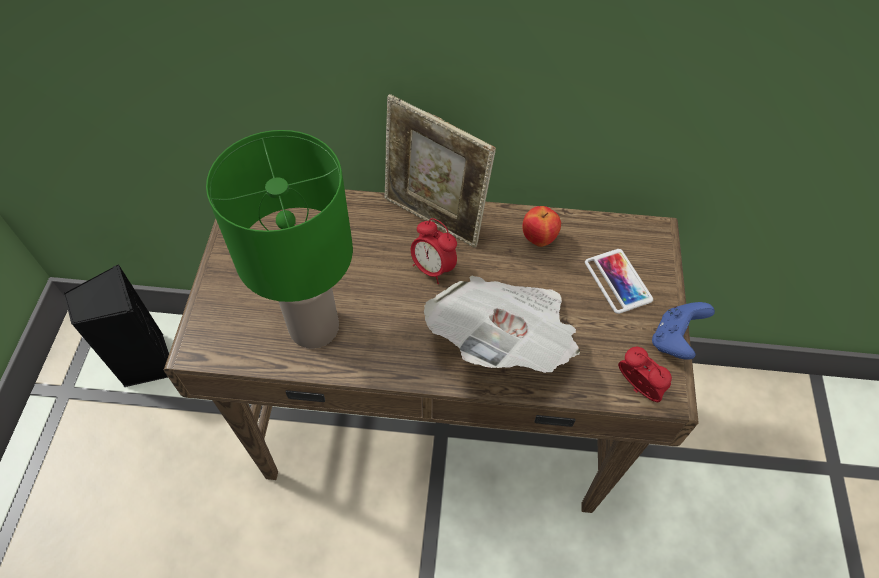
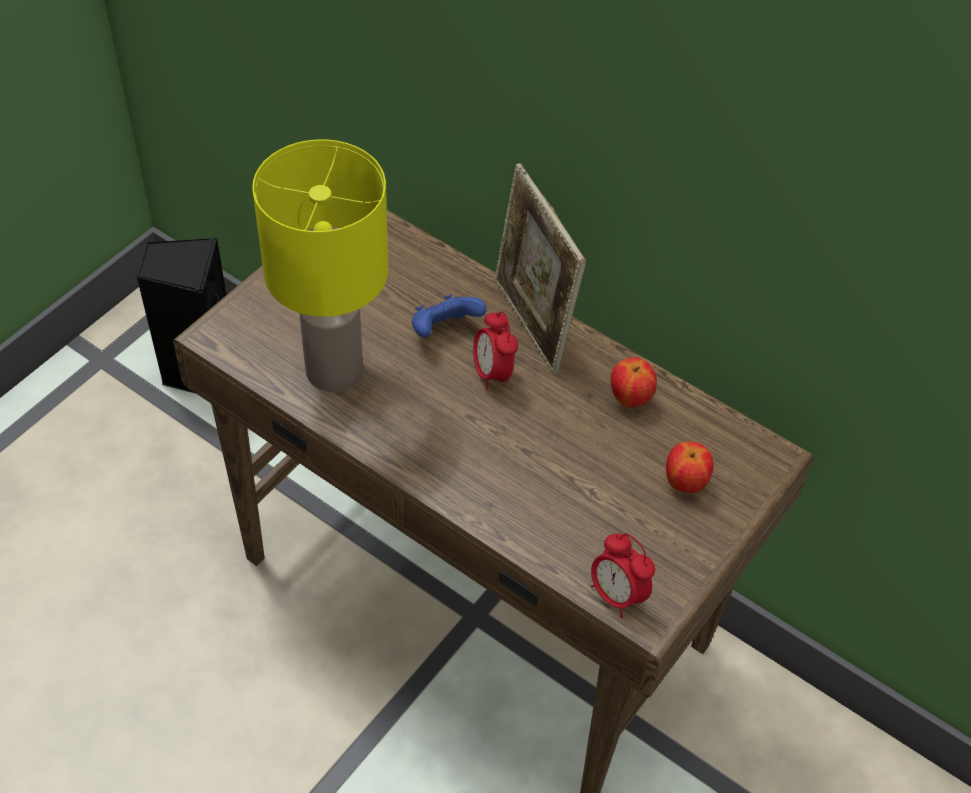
camera: 30 degrees right, 5 degrees down
green table lamp [206,130,353,349] -> yellow table lamp [252,139,388,392]
newspaper [424,276,580,373] -> none
phone [585,249,653,314] -> apple [666,441,713,493]
alarm clock [618,347,672,402] -> alarm clock turned 150 degrees clockwise [591,534,655,618]
blue game controller [652,302,715,360] -> blue game controller moved to [412,294,487,337]

